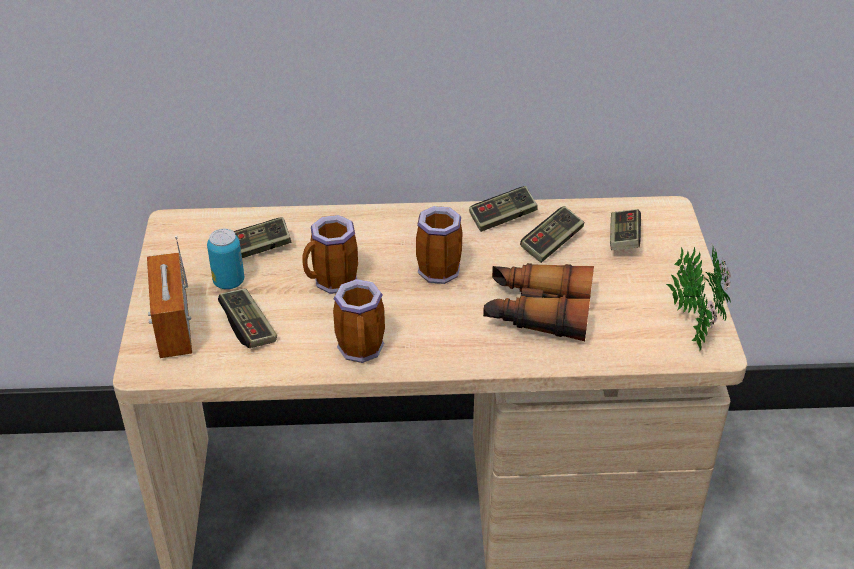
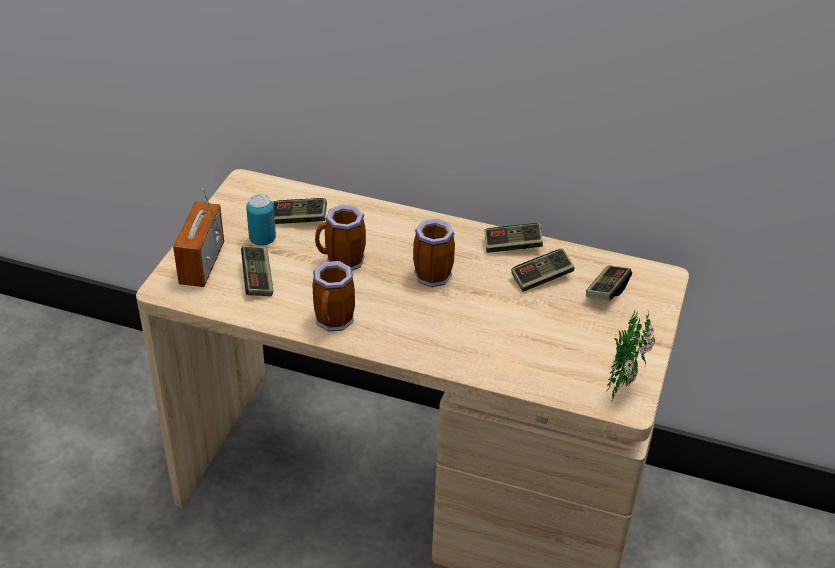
camera: 20 degrees right, 0 degrees up
binoculars [483,263,594,341] -> none

